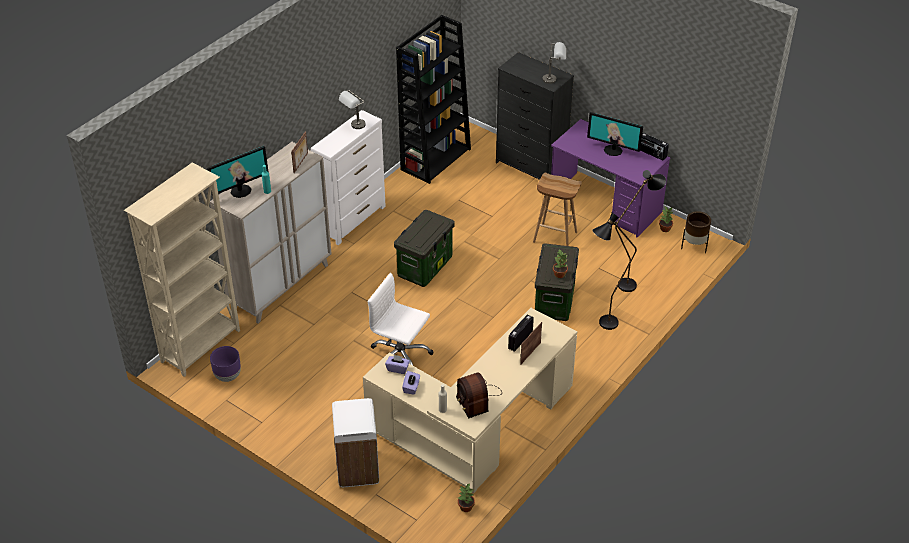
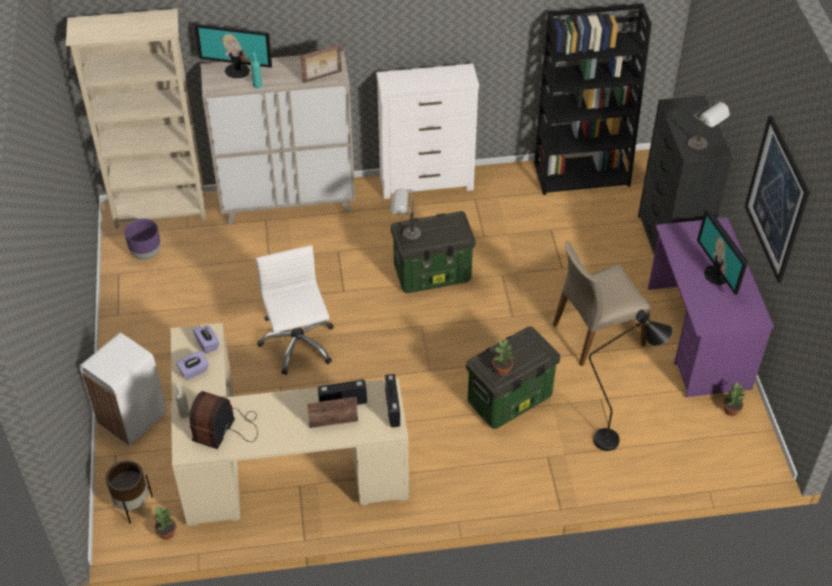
camera: 45 degrees right, 5 degrees up
grey table lamp [339,90,366,129] -> grey table lamp moved to [391,188,421,242]
brown stool [533,173,582,246] -> beige chair [553,241,651,366]
black floor lamp [593,213,637,330] -> none
radio [640,133,669,160] -> radio moved to [385,374,400,427]
brown planter [681,211,711,253] -> brown planter moved to [106,460,153,524]
none -> picture [745,115,810,283]

